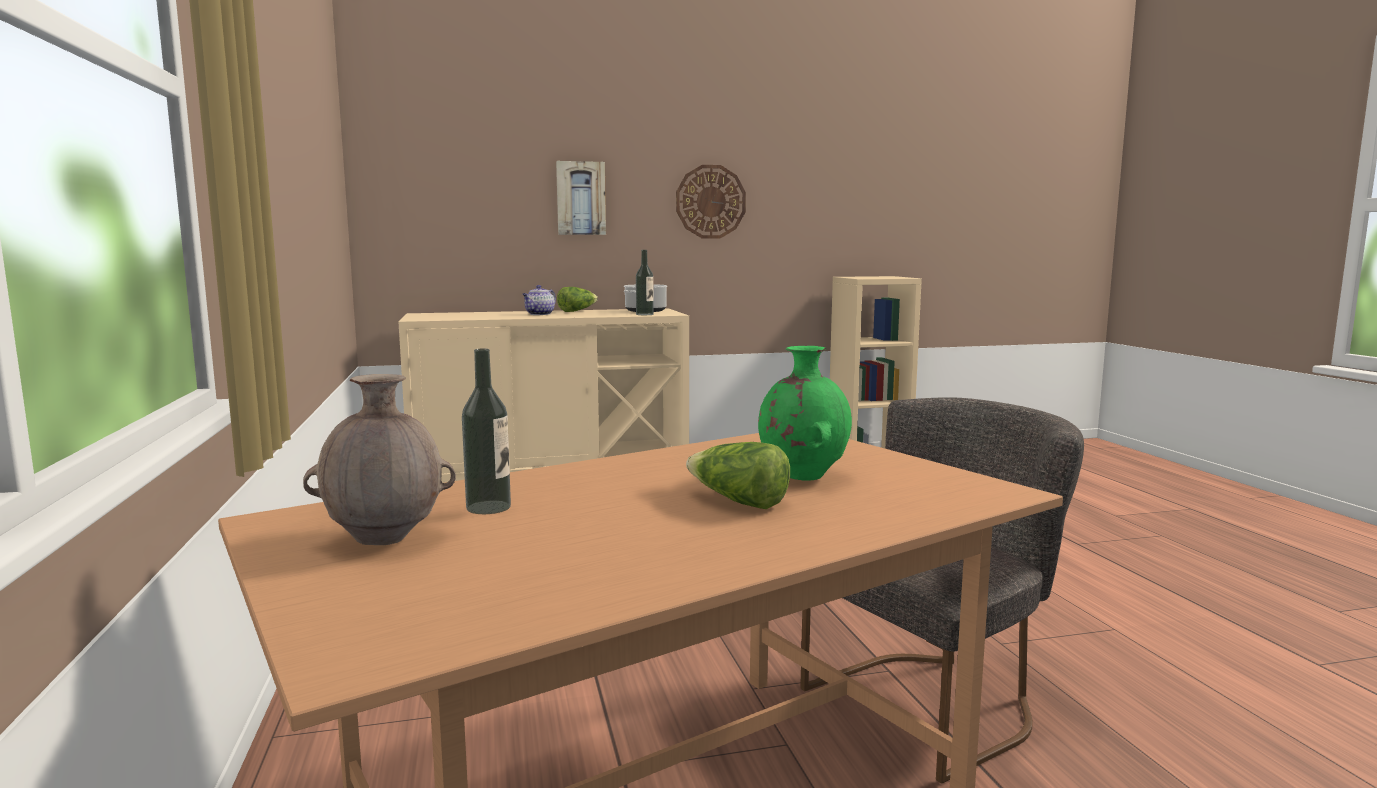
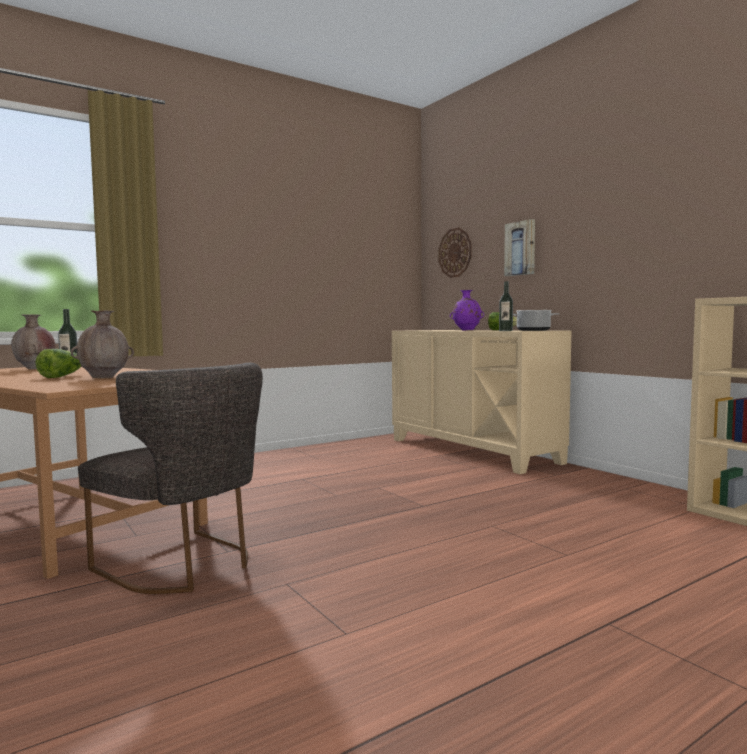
camera: 70 degrees right, 5 degrees down
teapot [523,285,556,315] -> purple vase [450,290,484,330]
wall clock [676,165,746,239] -> wall clock moved to [438,227,472,278]
green vase [758,346,852,481] -> brown vase [71,311,134,378]

